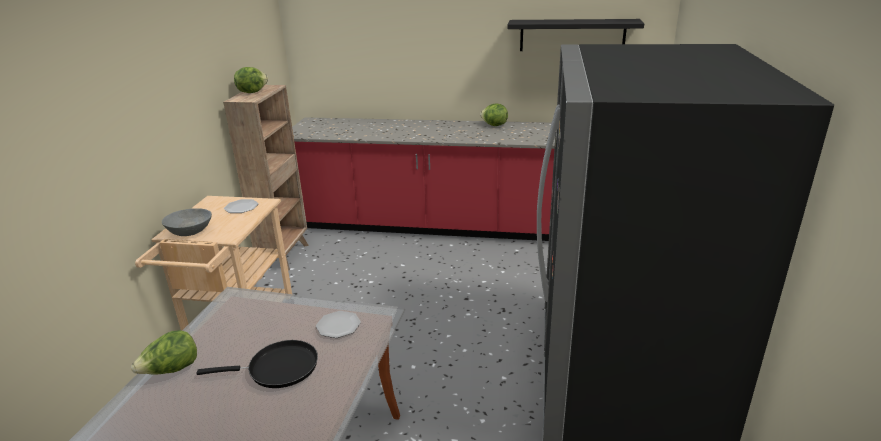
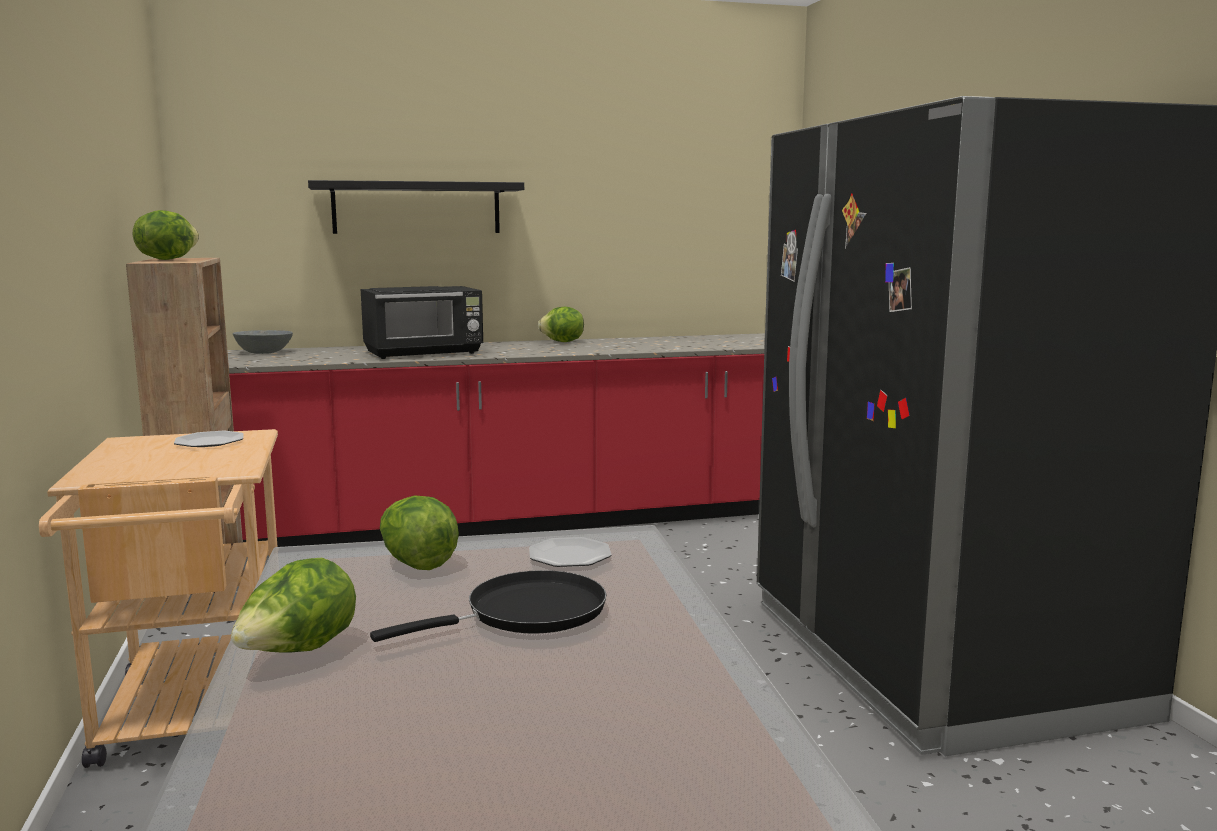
camera: 25 degrees left, 15 degrees down
grey bowl [162,208,212,236] -> grey bowl moved to [233,330,293,354]
black shelf [507,19,644,51] -> black shelf moved to [308,180,524,234]
none -> black microwave [361,286,483,359]
none -> lettuce [380,495,459,570]

